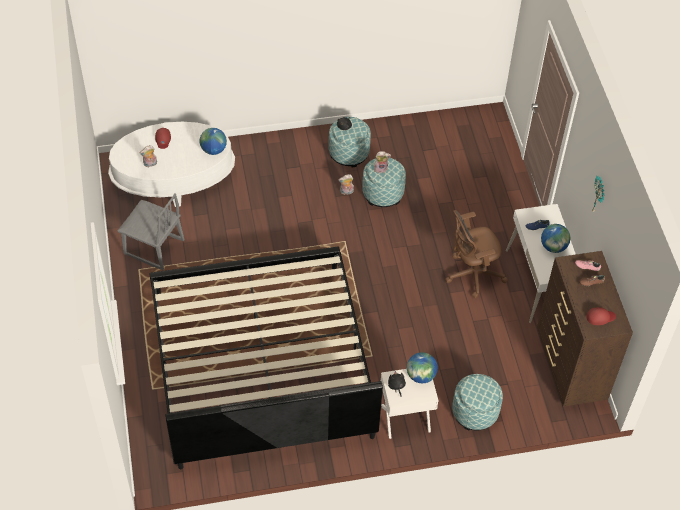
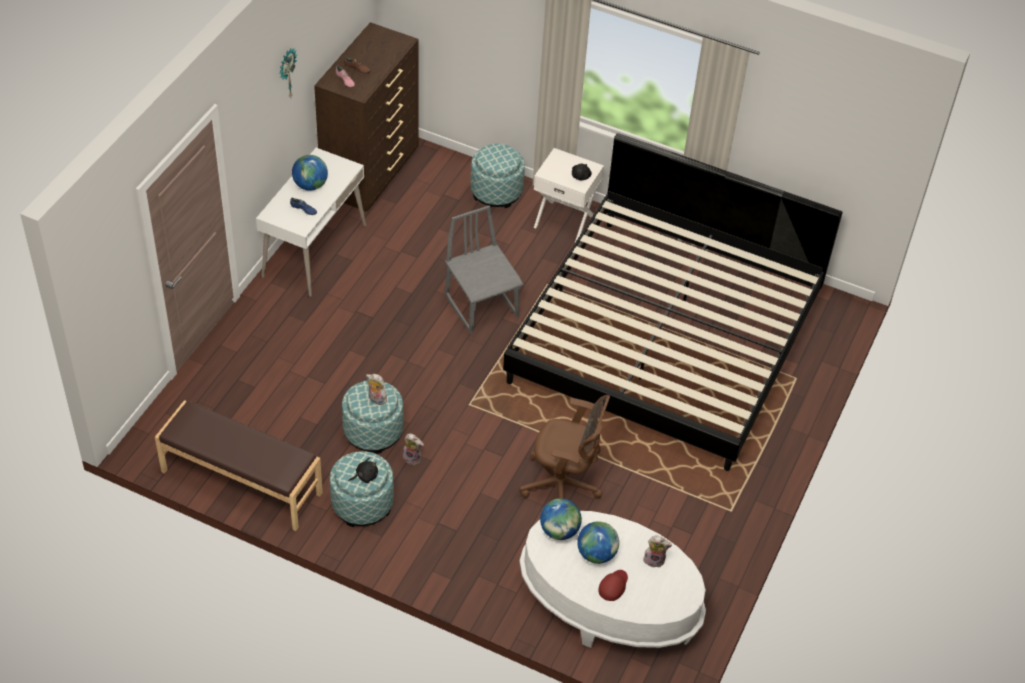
camera: 145 degrees left, 5 degrees down
grey chair [117,193,185,270] -> grey chair moved to [444,206,523,334]
globe [407,352,438,383] -> globe moved to [577,521,619,564]
brown office chair [445,210,508,298] -> brown office chair moved to [520,395,610,499]
red cap [586,307,616,325] -> none
none -> brown bench [155,400,323,531]

